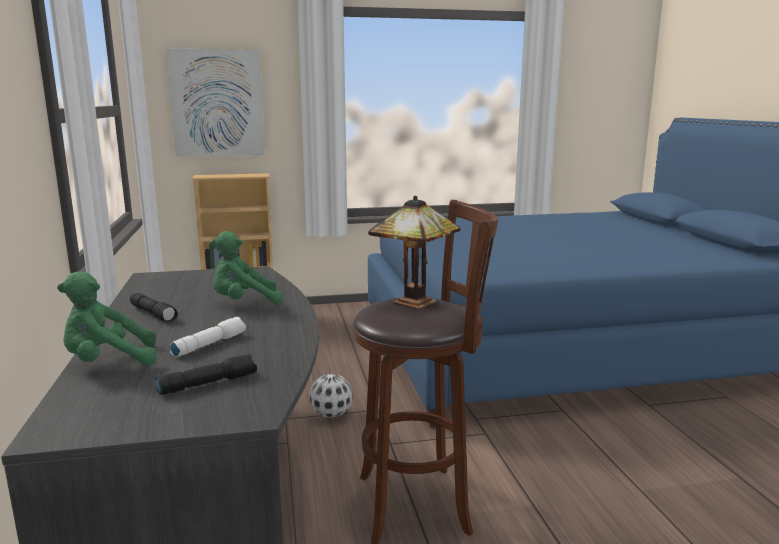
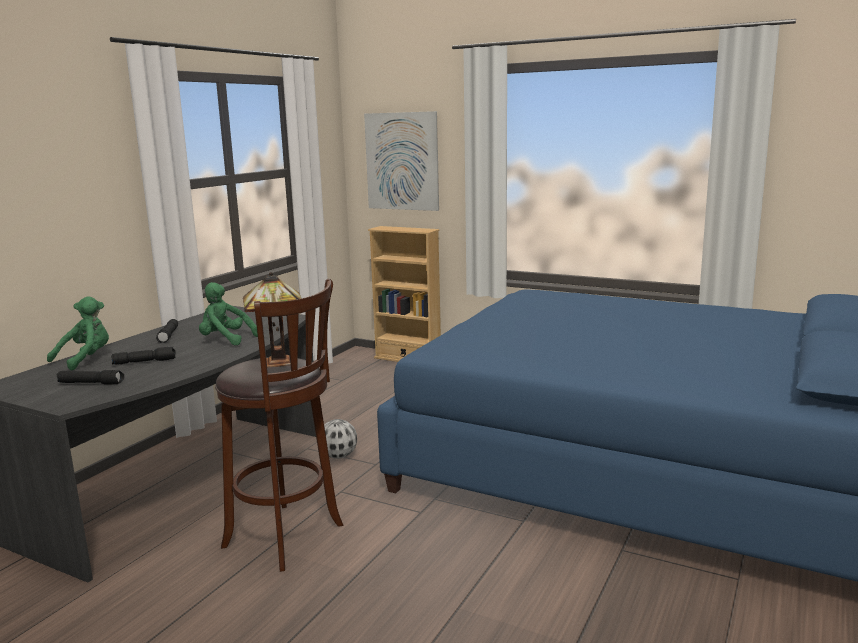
camera: 40 degrees right, 0 degrees up
green plush toy [57,272,157,366] -> green plush toy turned 105 degrees clockwise [47,296,109,371]
white flashlight [170,317,246,357] -> black flashlight [111,347,176,365]

